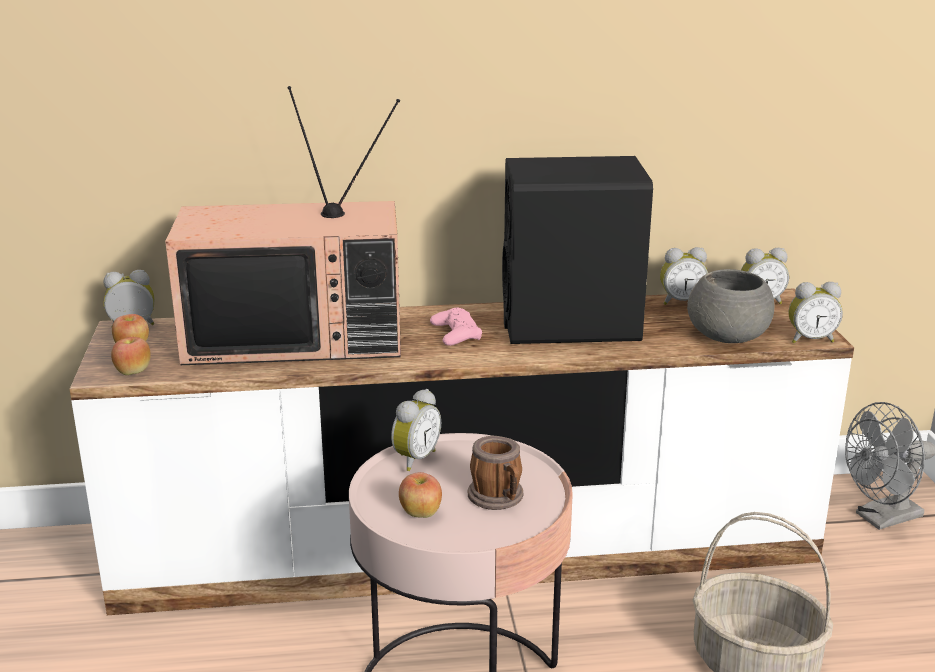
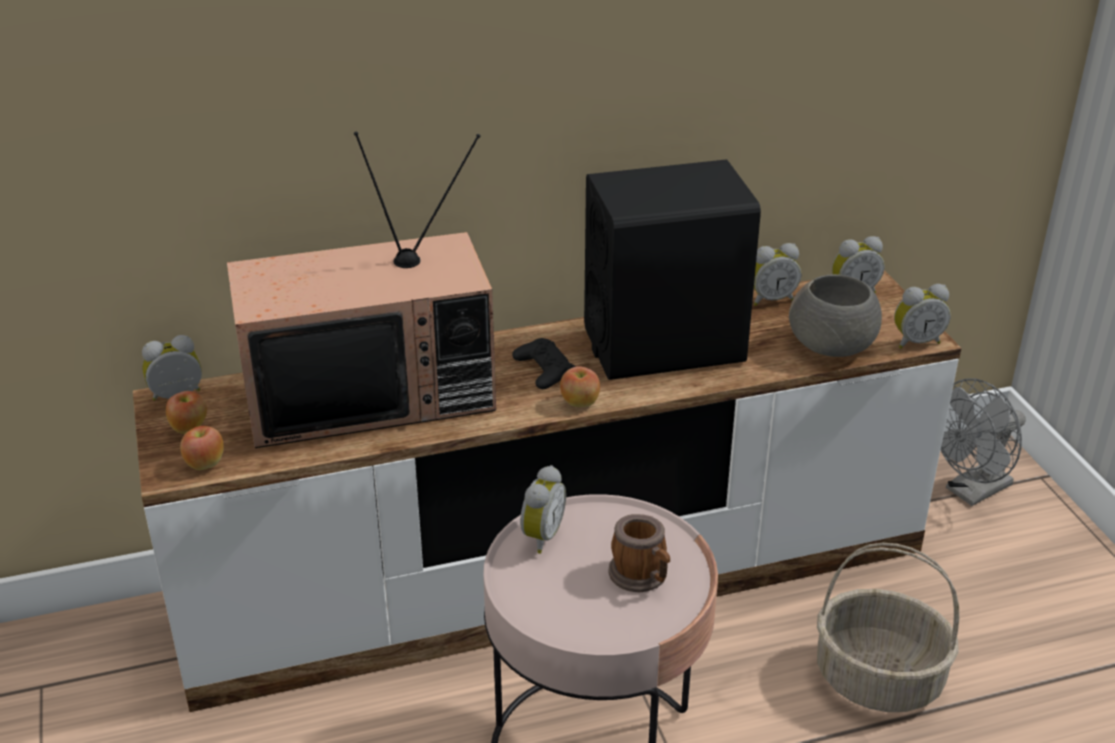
camera: 10 degrees left, 10 degrees up
apple [399,472,442,518] -> apple moved to [560,366,600,407]
pink game controller [430,308,482,346] -> black game controller [512,338,575,389]

